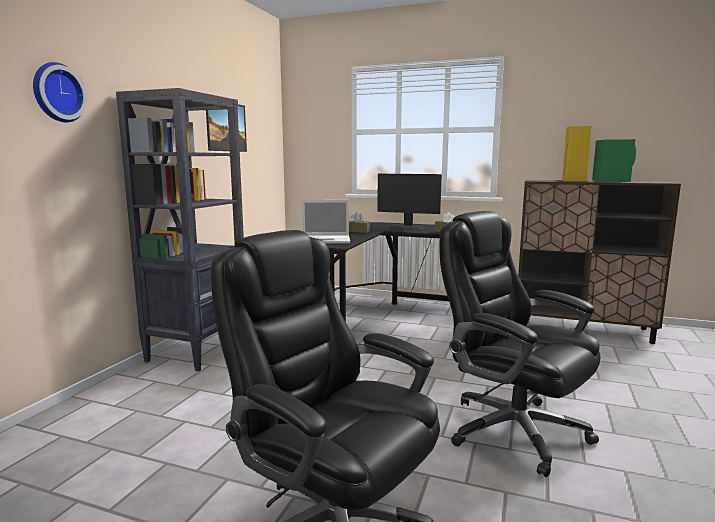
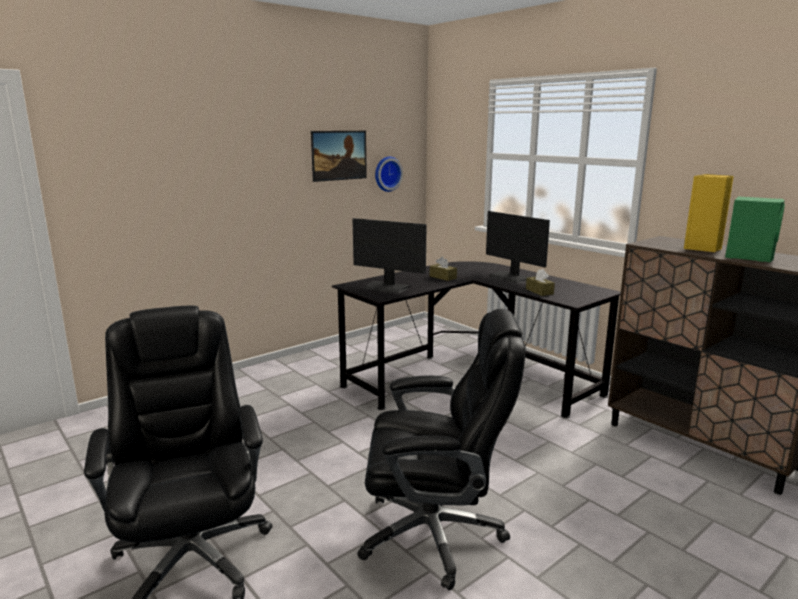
camera: 30 degrees right, 5 degrees up
wall clock [33,62,87,123] -> wall clock moved to [375,156,403,192]
black bookcase [116,88,244,372] -> none
laptop [302,200,350,244] -> monitor [353,218,427,294]
black office chair [439,211,601,477] -> black office chair turned 105 degrees clockwise [357,309,526,591]

